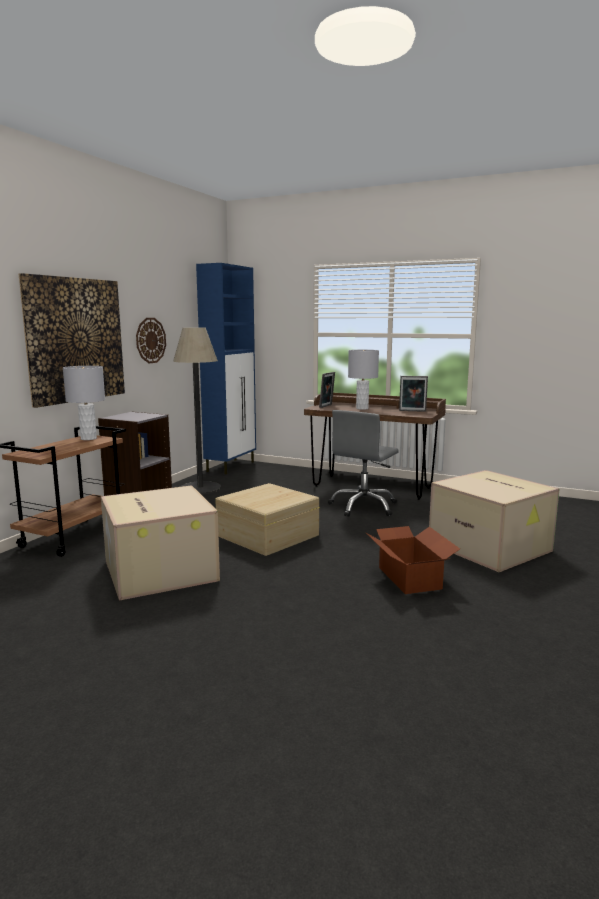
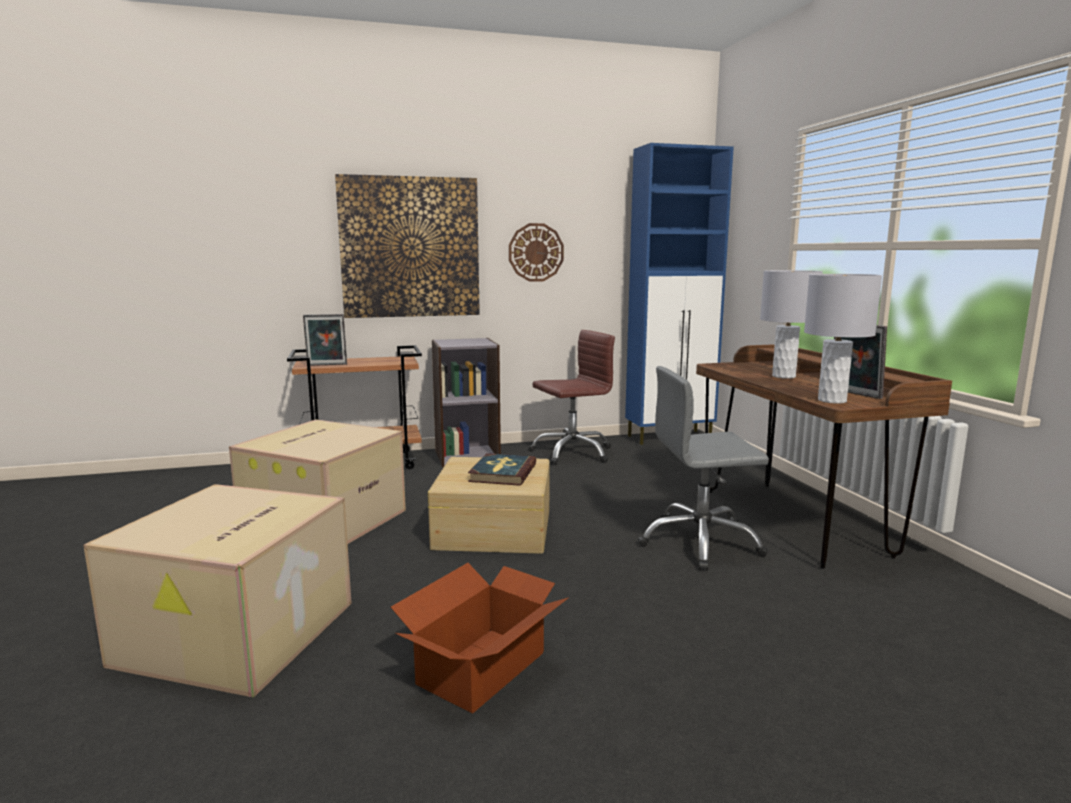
camera: 50 degrees right, 0 degrees up
grey table lamp [63,366,105,440] -> grey table lamp moved to [804,274,882,404]
floor lamp [173,327,221,495] -> brown office chair [528,330,615,465]
picture frame [319,372,335,408] -> picture frame moved to [303,314,347,366]
cardboard box [429,470,559,572] -> cardboard box moved to [83,484,352,698]
none -> book [468,453,536,486]

